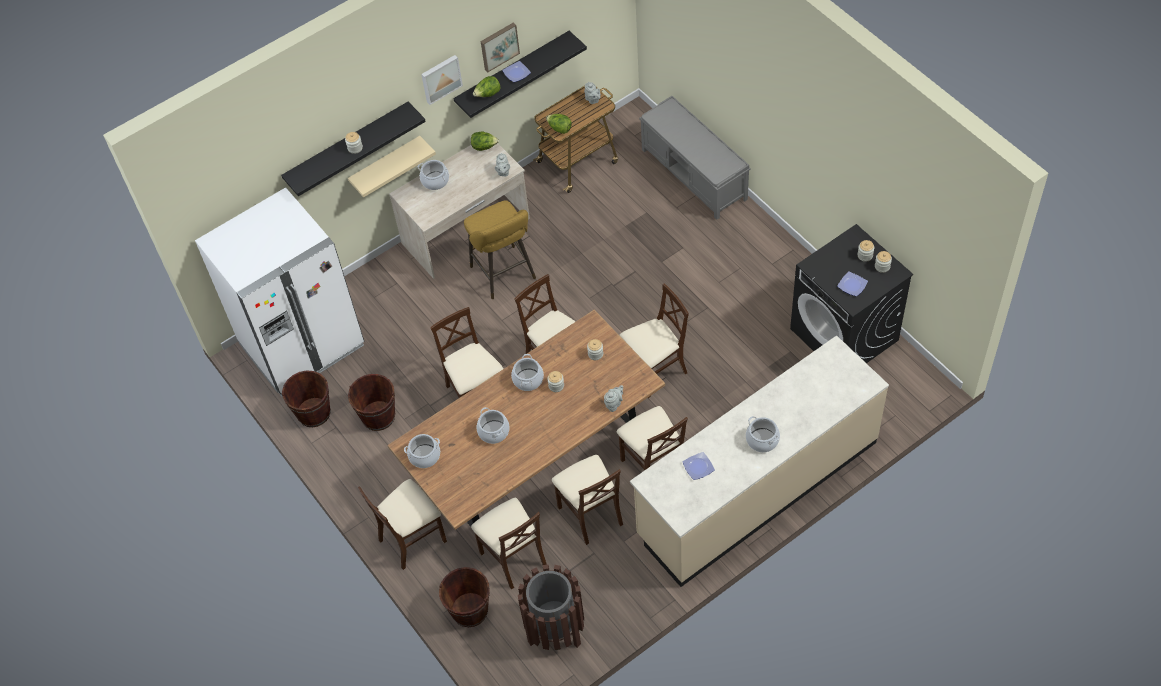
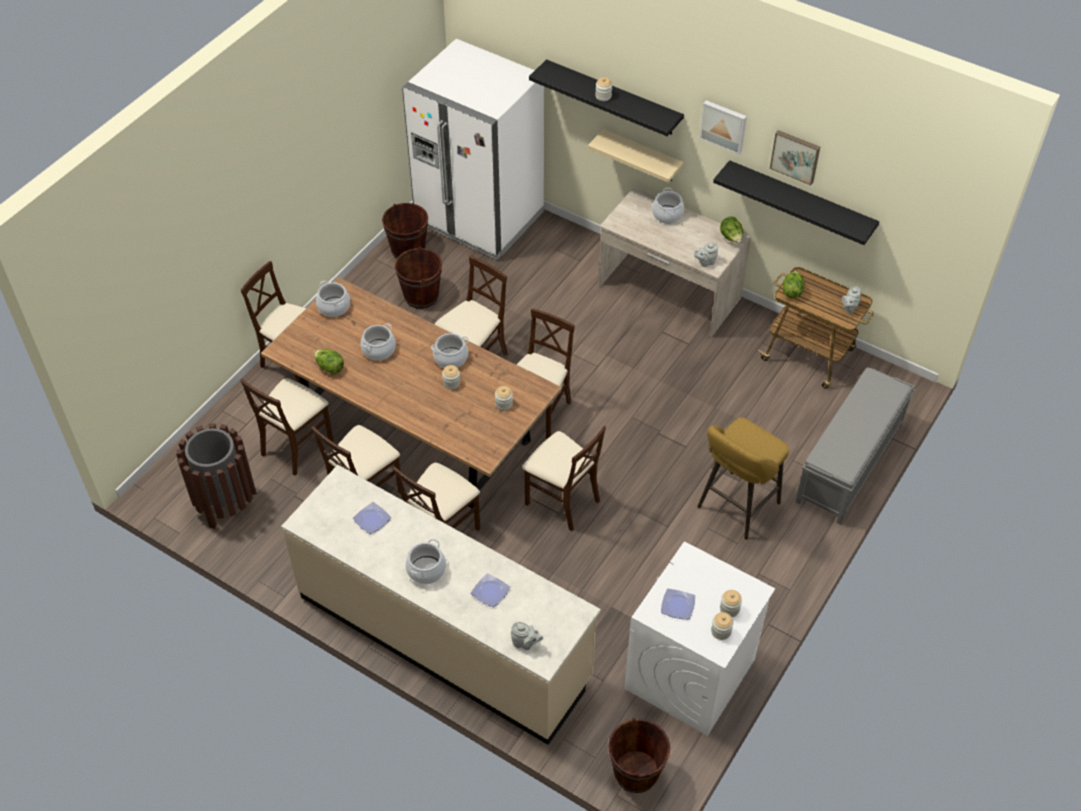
camera: 65 degrees right, 5 degrees down
brown bucket [439,567,490,627] -> brown bucket moved to [608,718,671,793]
yellow stool [464,200,536,299] -> yellow stool moved to [697,417,789,540]
lettuce [473,76,500,97] -> lettuce moved to [314,349,344,374]
plate [502,61,531,82] -> plate moved to [471,573,510,607]
grey teapot [604,385,623,412] -> grey teapot moved to [511,622,543,650]
black washing machine [790,224,913,363] -> white washing machine [624,542,775,736]

